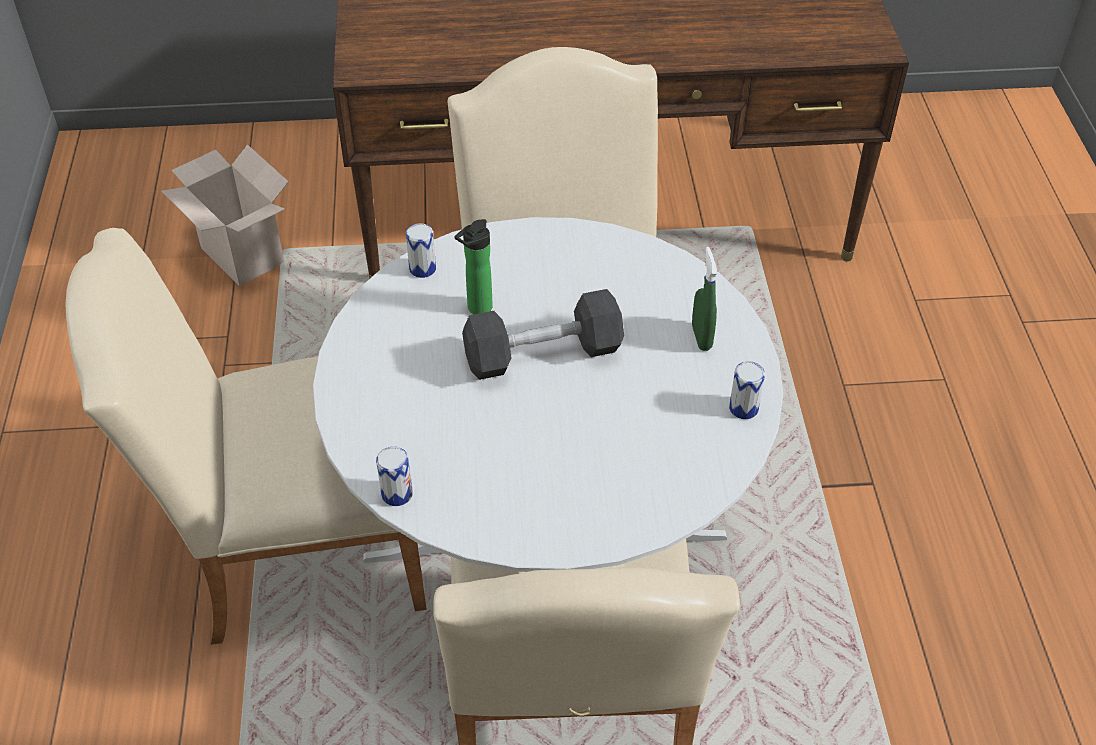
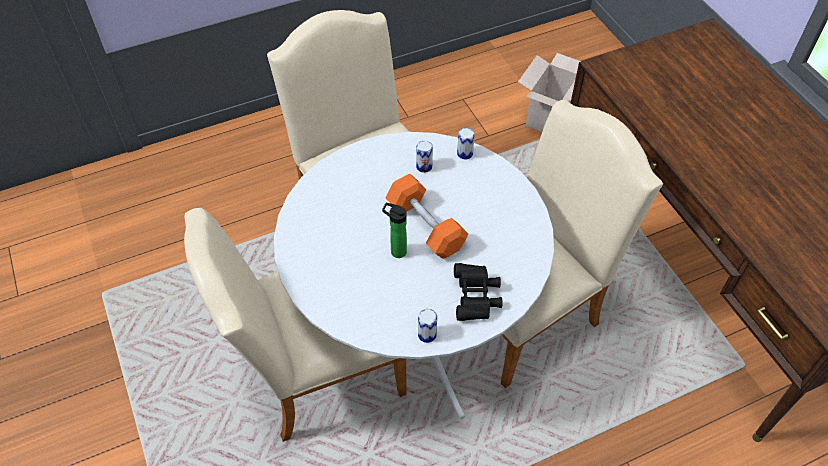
camera: 70 degrees right, 5 degrees up
can [376,447,413,506] -> can moved to [416,141,433,173]
bottle [454,219,493,314] -> bottle moved to [382,203,407,258]
grey dumbbell [462,289,624,380] -> orange dumbbell [386,174,468,259]
green spray bottle [692,247,718,351] -> black binoculars [454,263,503,321]

